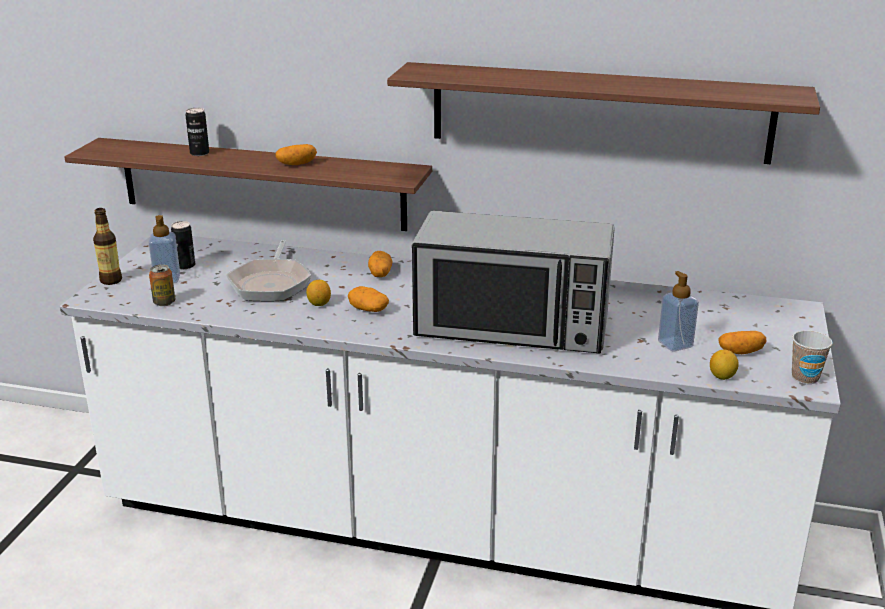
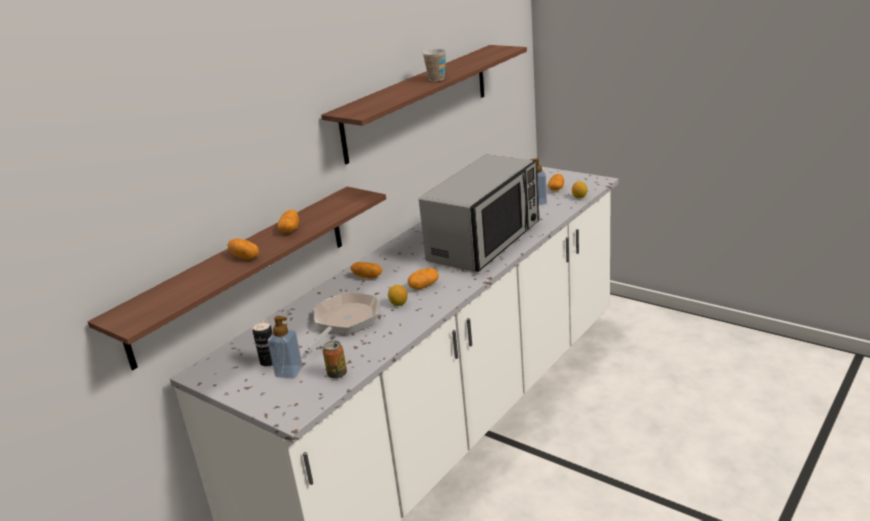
camera: 65 degrees left, 0 degrees up
bottle [93,208,122,285] -> none
can [185,108,209,156] -> none
frying pan [226,240,311,301] -> frying pan turned 90 degrees counterclockwise [305,292,380,353]
cup [792,330,833,384] -> cup moved to [422,49,446,81]
none -> potato [228,239,259,260]

